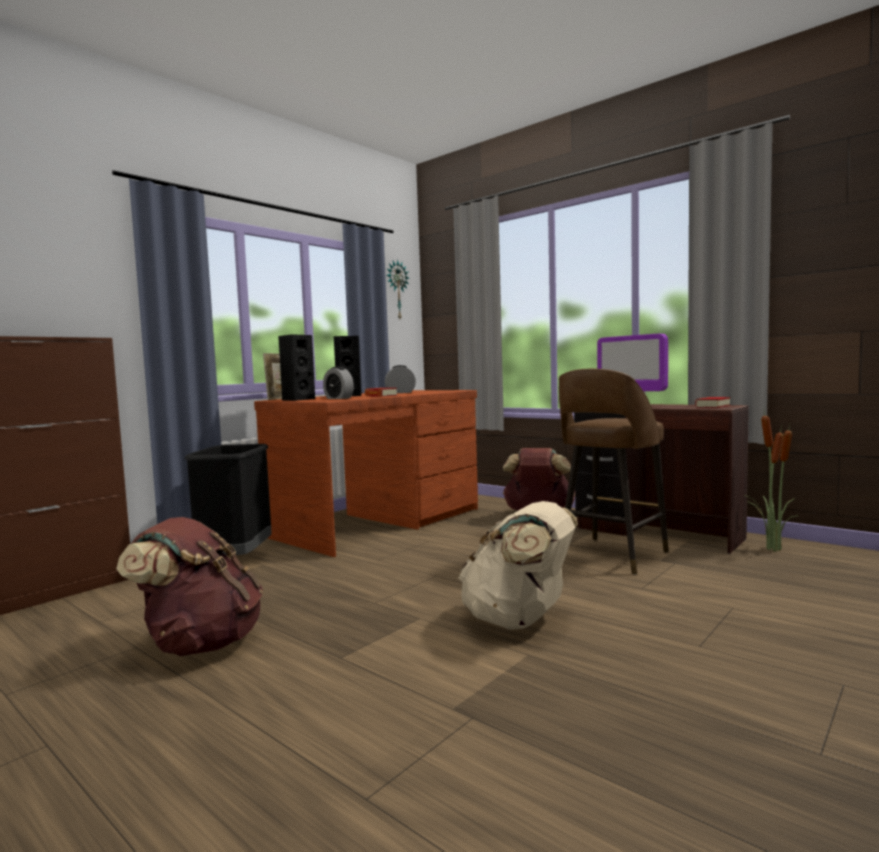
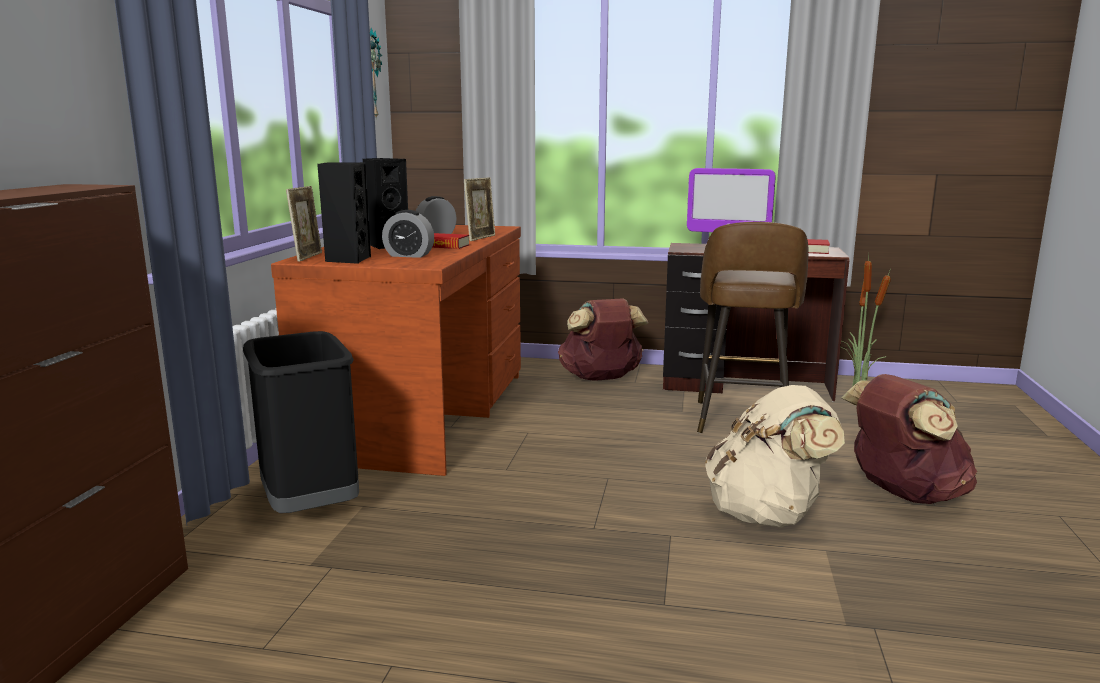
camera: 30 degrees left, 10 degrees up
brown backpack [116,517,263,656] -> brown backpack moved to [842,374,977,504]
none -> picture frame [464,177,495,241]

